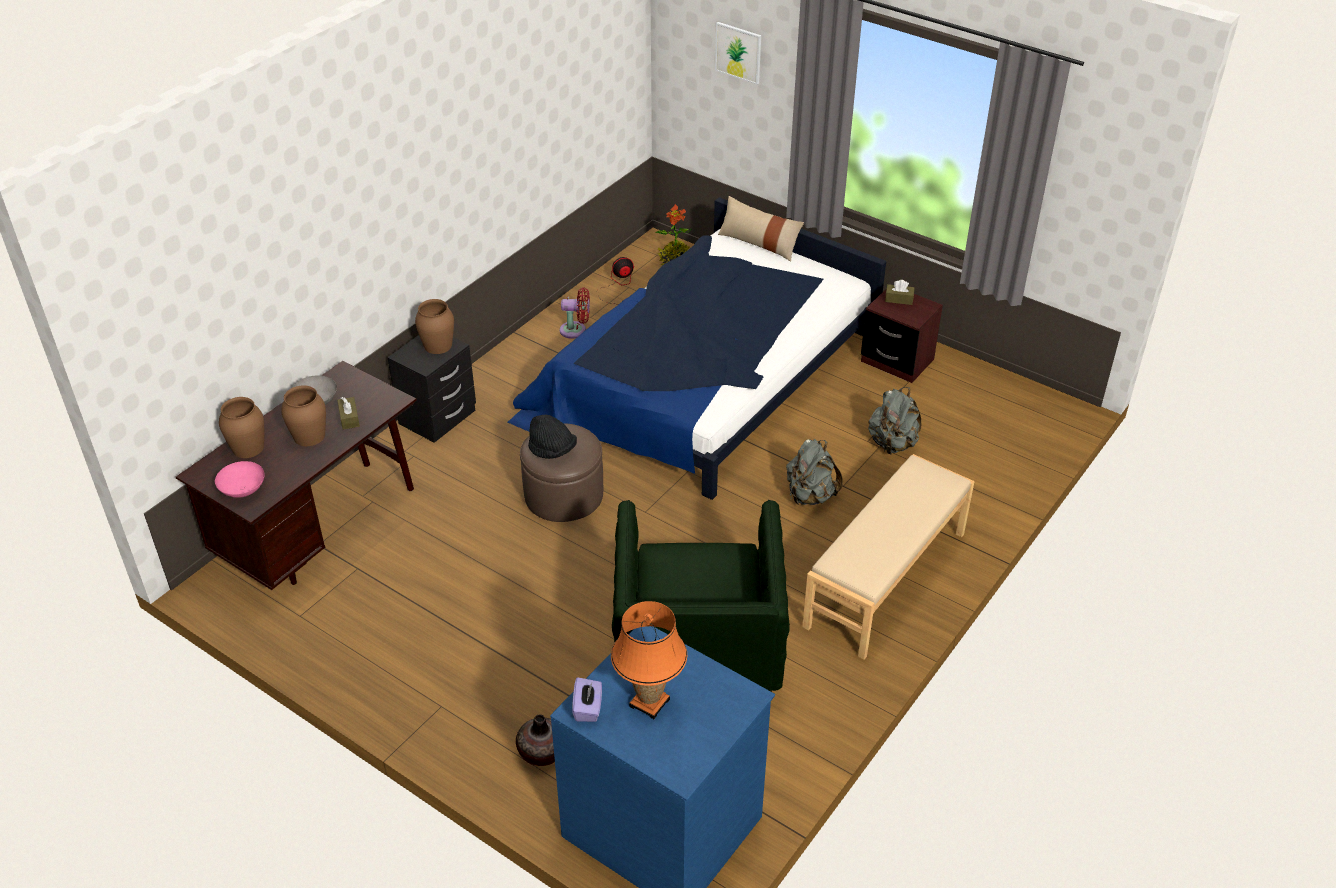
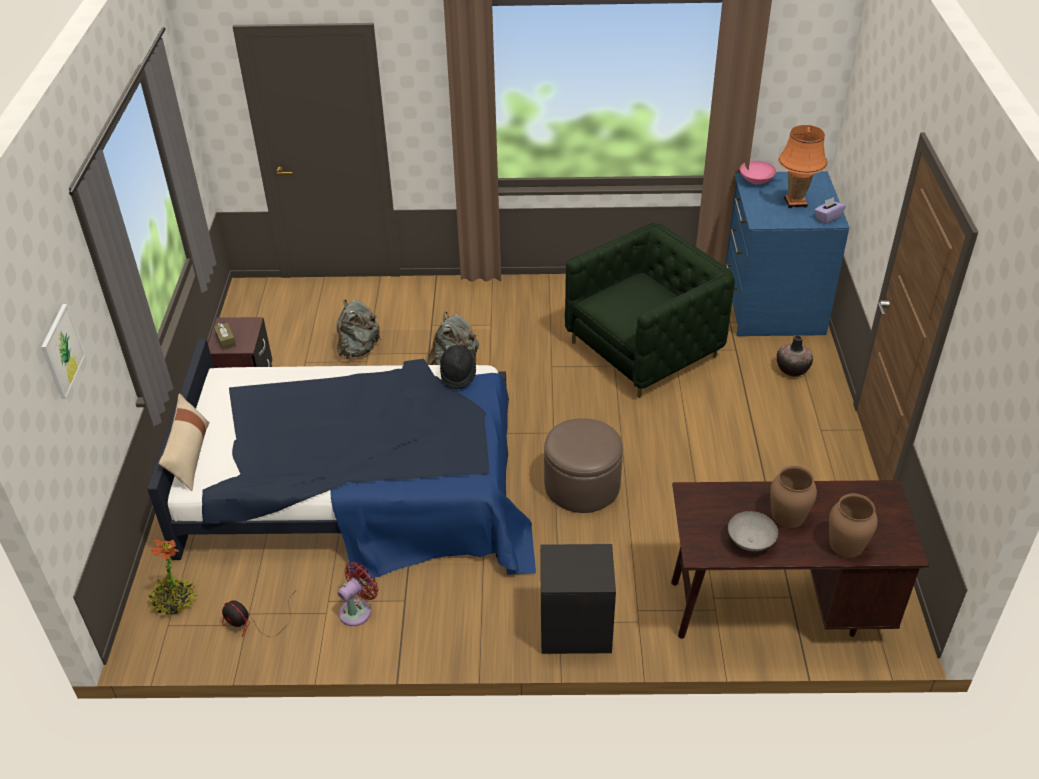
camera: 125 degrees left, 0 degrees up
pink bowl [215,461,265,498] -> pink bowl moved to [740,161,776,184]
brown tissue box [337,397,360,430] -> none
brown vase [415,299,454,354] -> none
black hat [528,414,577,459] -> black hat moved to [440,345,476,389]
red fan [560,287,590,339] -> red fan turned 75 degrees clockwise [338,562,378,626]
beige bench [802,454,974,660] -> none

